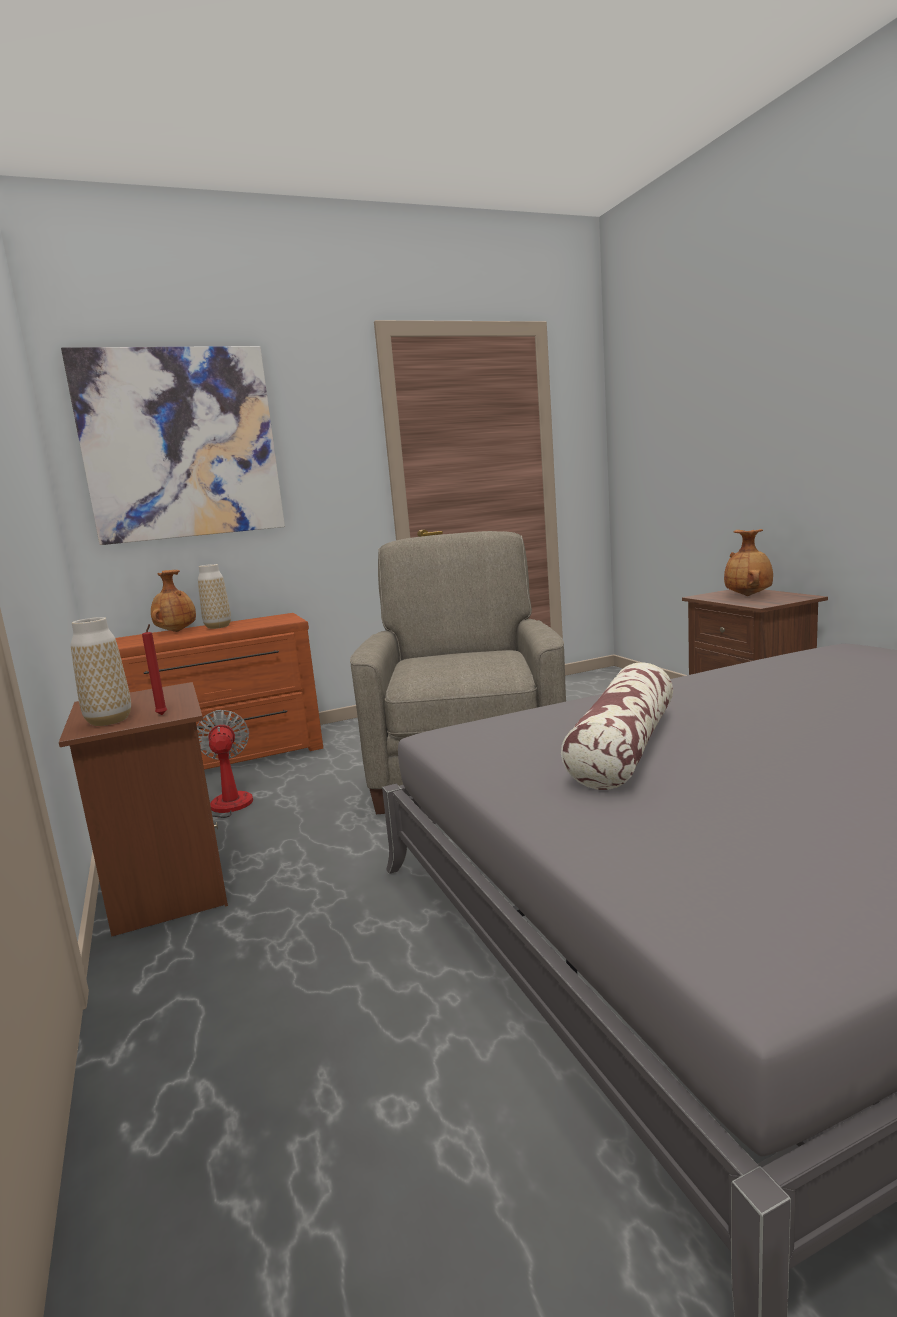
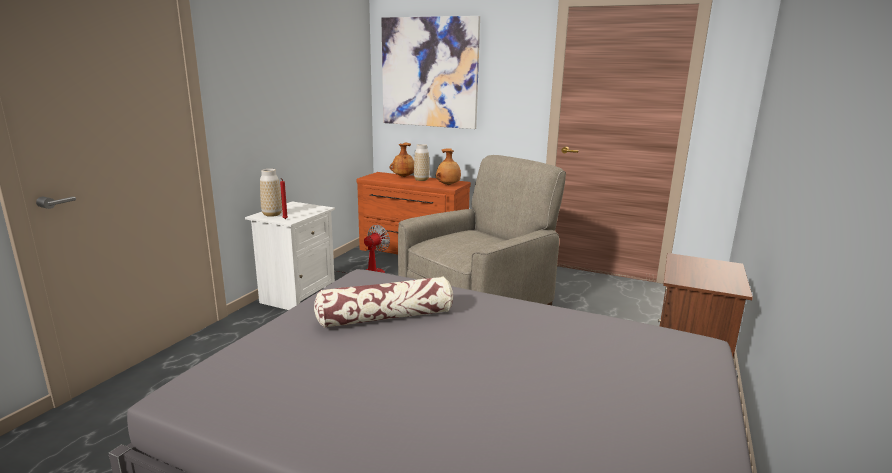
camera: 45 degrees right, 5 degrees up
brown nightstand [59,682,228,936] -> white nightstand [245,202,335,310]
brown vase [724,529,773,596] -> brown vase moved to [436,148,461,185]

